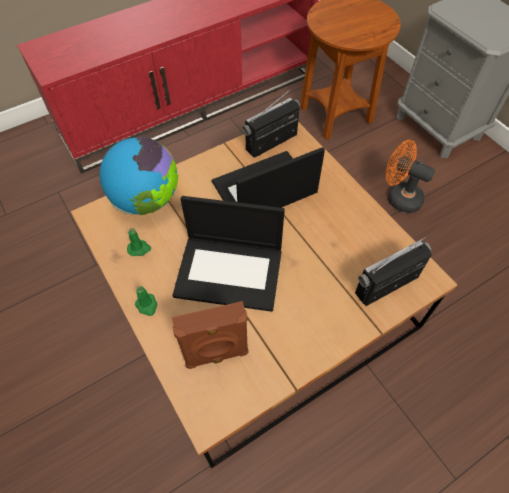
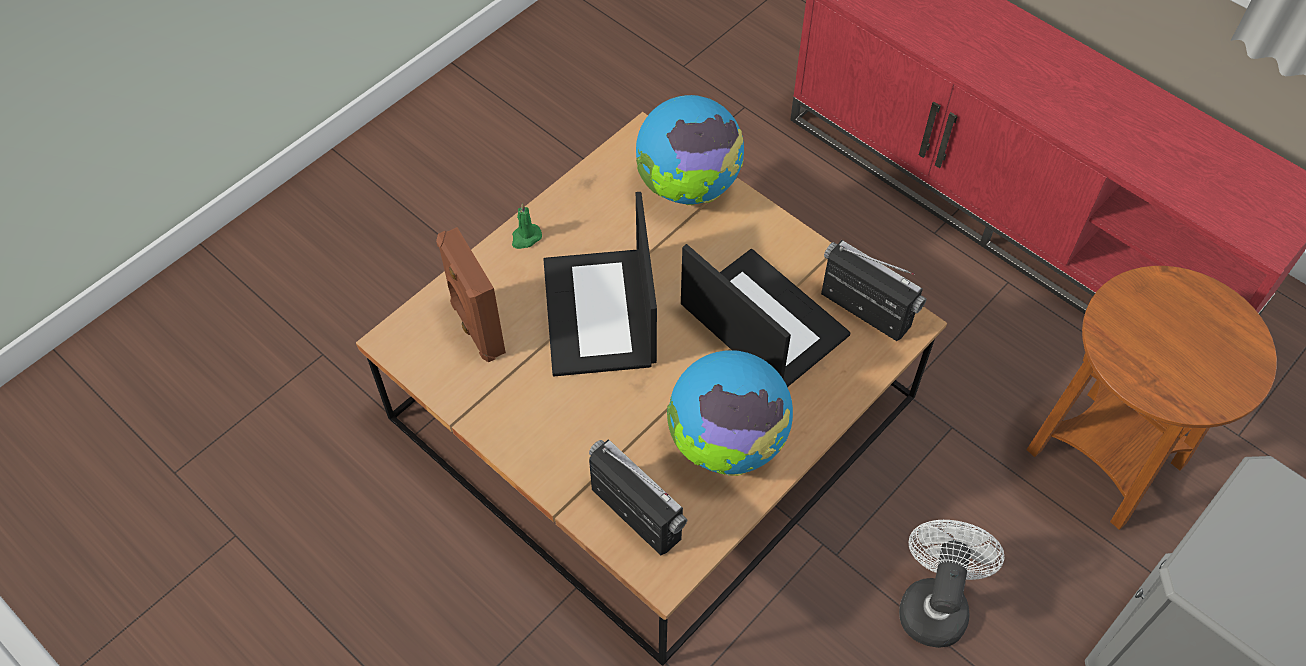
camera: 75 degrees right, 0 degrees up
green candle [127,227,151,256] -> none
orange fan [386,140,435,213] -> white fan [899,520,1004,648]
none -> globe [667,350,793,476]

